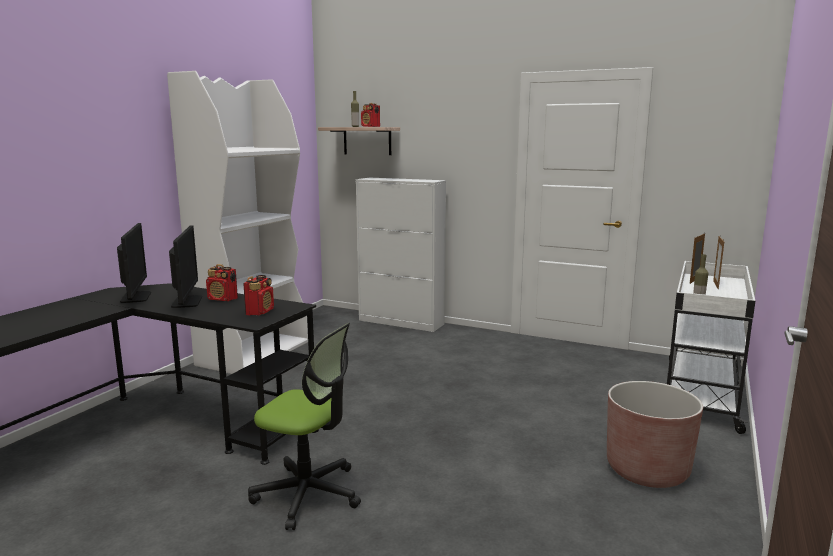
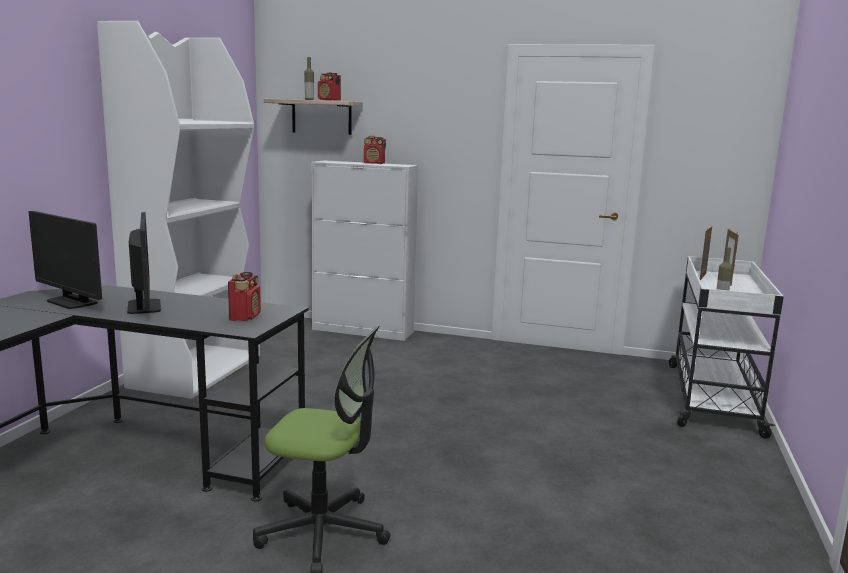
camera: 10 degrees left, 0 degrees up
monitor [117,223,151,303] -> monitor turned 150 degrees clockwise [28,211,102,309]
radio [206,264,238,301] -> radio moved to [364,135,386,164]
brown planter [607,381,703,488] -> none

